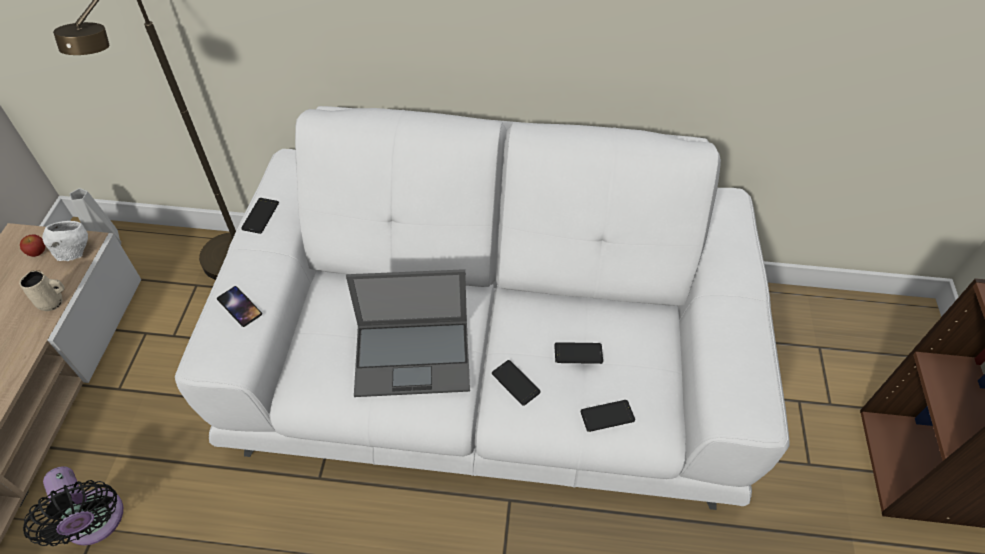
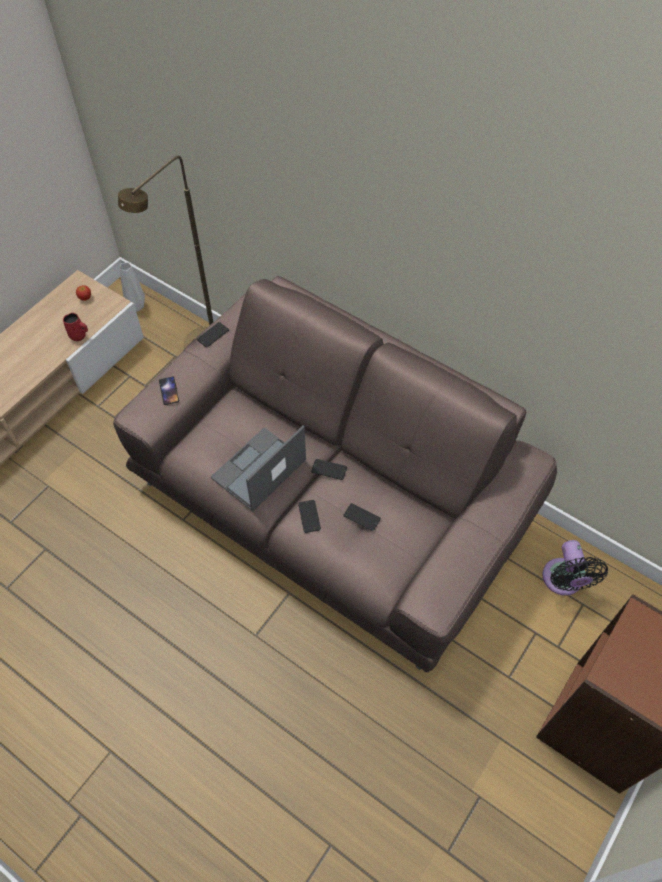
camera: 30 degrees right, 5 degrees up
beige mug [19,270,65,311] -> red mug [63,313,88,341]
black fan [23,466,123,546] -> black fan moved to [542,540,608,596]
white bowl [42,221,88,261] -> none
white sofa [175,106,790,510] -> brown sofa [113,276,557,672]
laptop [346,269,470,397] -> laptop turned 105 degrees clockwise [211,426,306,511]
phone [580,400,635,432] -> phone moved to [311,459,347,480]

